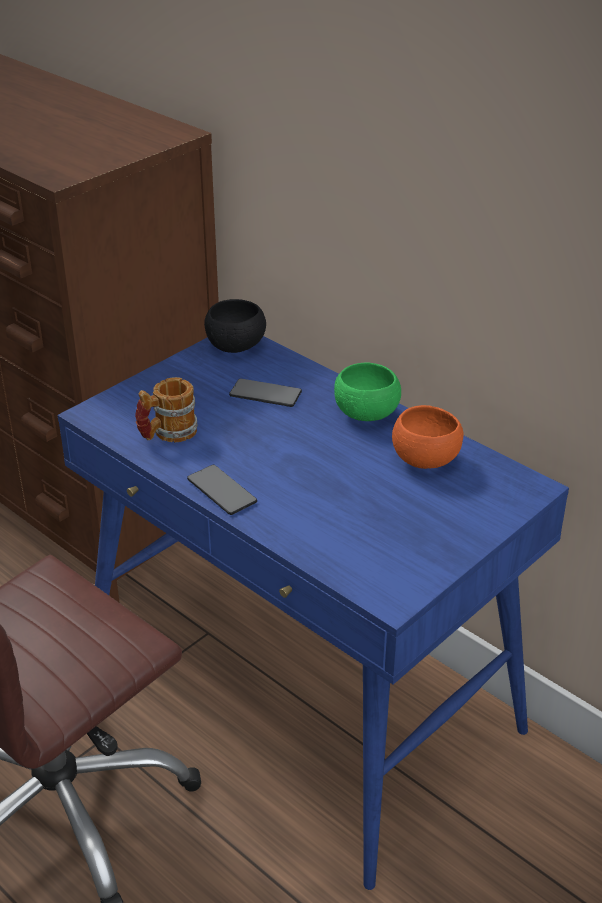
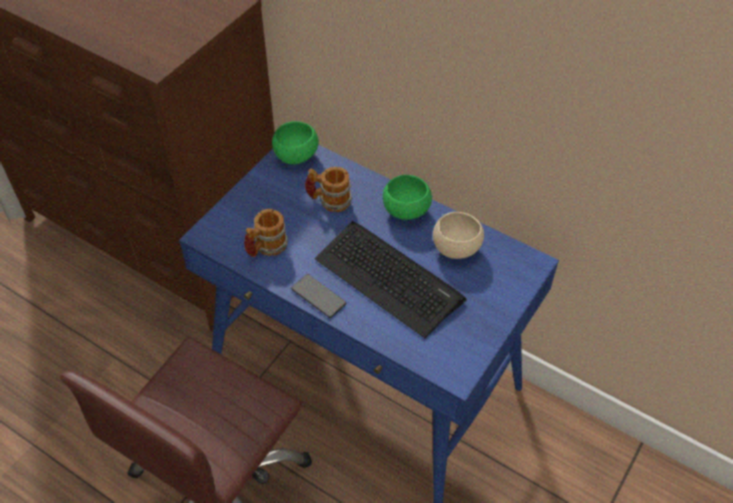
camera: 10 degrees left, 15 degrees up
black bowl [204,299,266,353] -> green bowl [272,121,319,164]
phone [229,378,302,407] -> mug [305,167,352,212]
orange bowl [392,405,463,469] -> beige bowl [433,212,484,259]
none -> keyboard [315,221,467,338]

